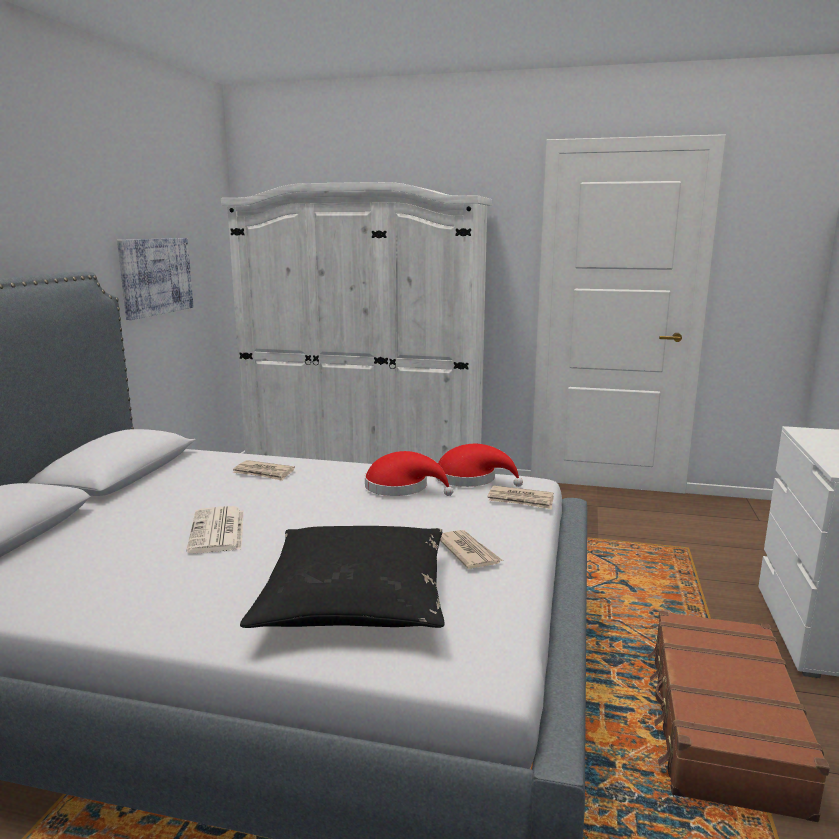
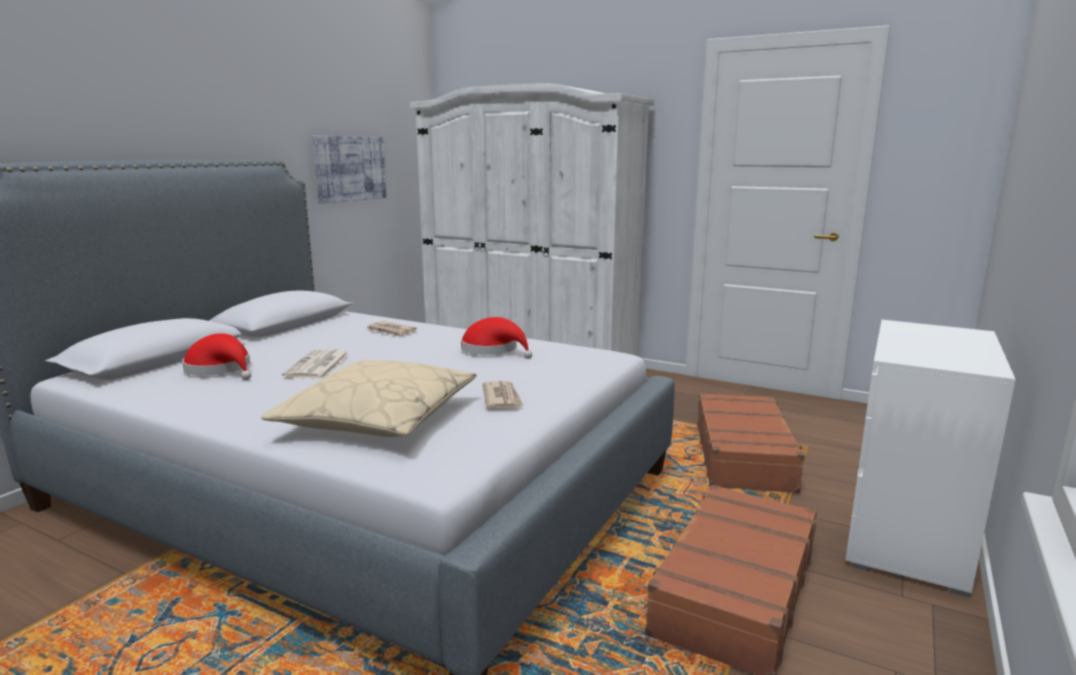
camera: 15 degrees right, 0 degrees up
black pillow [240,526,445,628] -> beige pillow [261,360,477,437]
red hat [437,444,523,487] -> red hat moved to [182,333,251,380]
newspaper [487,486,554,510] -> none
none -> brown suitcase [697,393,805,493]

